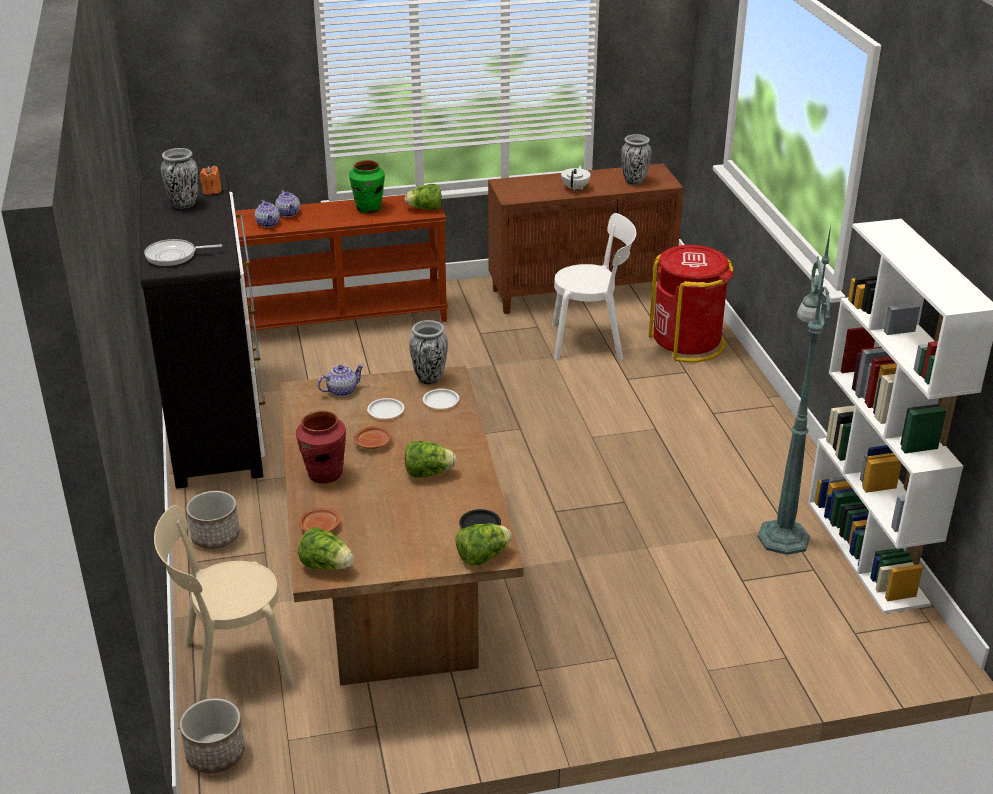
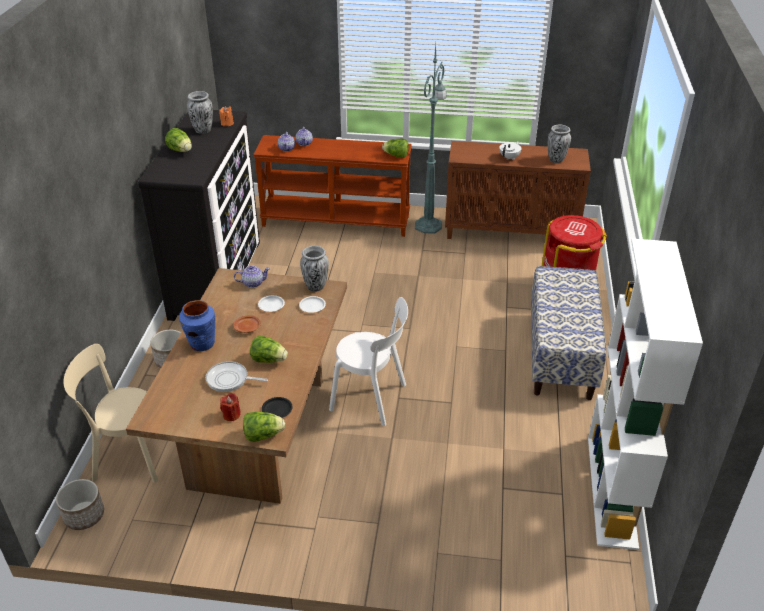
camera: 20 degrees right, 5 degrees up
frying pan [144,239,222,266] -> frying pan moved to [206,361,268,392]
red vase [296,411,346,484] -> blue vase [179,300,215,351]
lettuce [298,527,354,570] -> lettuce moved to [165,128,192,152]
brown plate [299,508,340,532] -> none
green vase [349,160,385,214] -> none
white chair [552,213,636,360] -> white chair moved to [329,297,408,426]
green floor lamp [758,226,831,555] -> green floor lamp moved to [415,45,447,234]
none -> red candle [220,393,240,421]
none -> bench [531,266,606,400]

